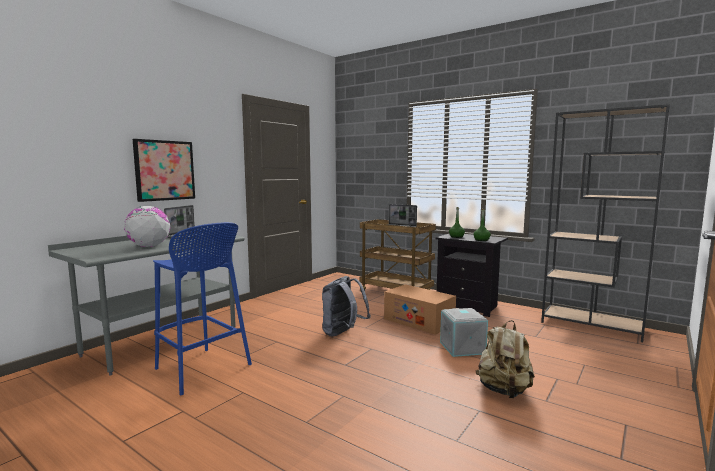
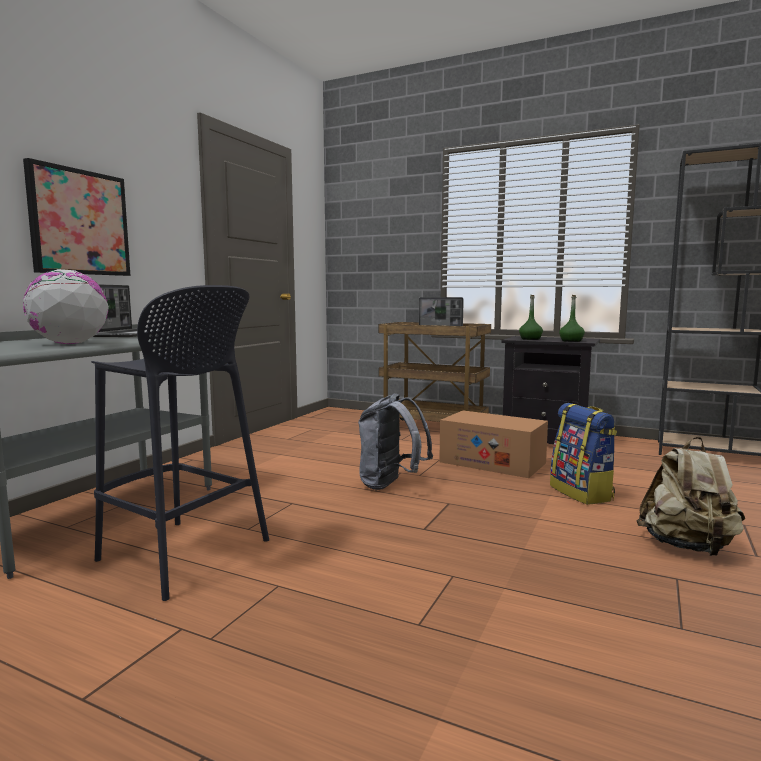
camera: 10 degrees left, 0 degrees up
blue stool [153,222,252,395] -> grey stool [91,285,269,601]
grey storage box [440,308,488,357] -> backpack [550,403,617,505]

